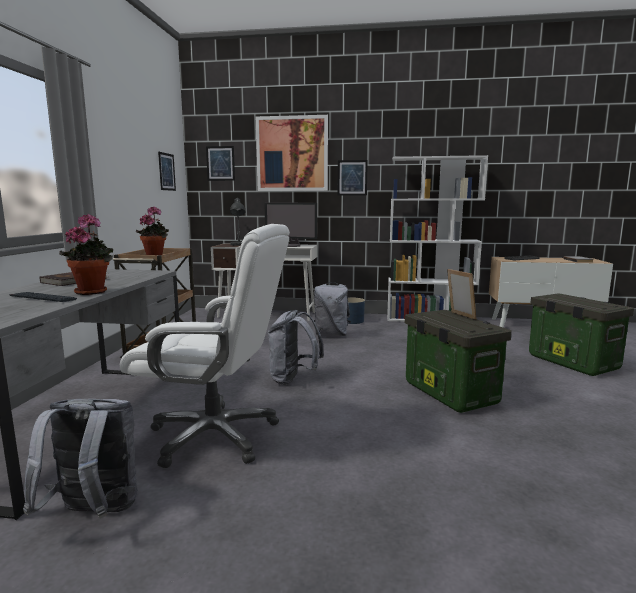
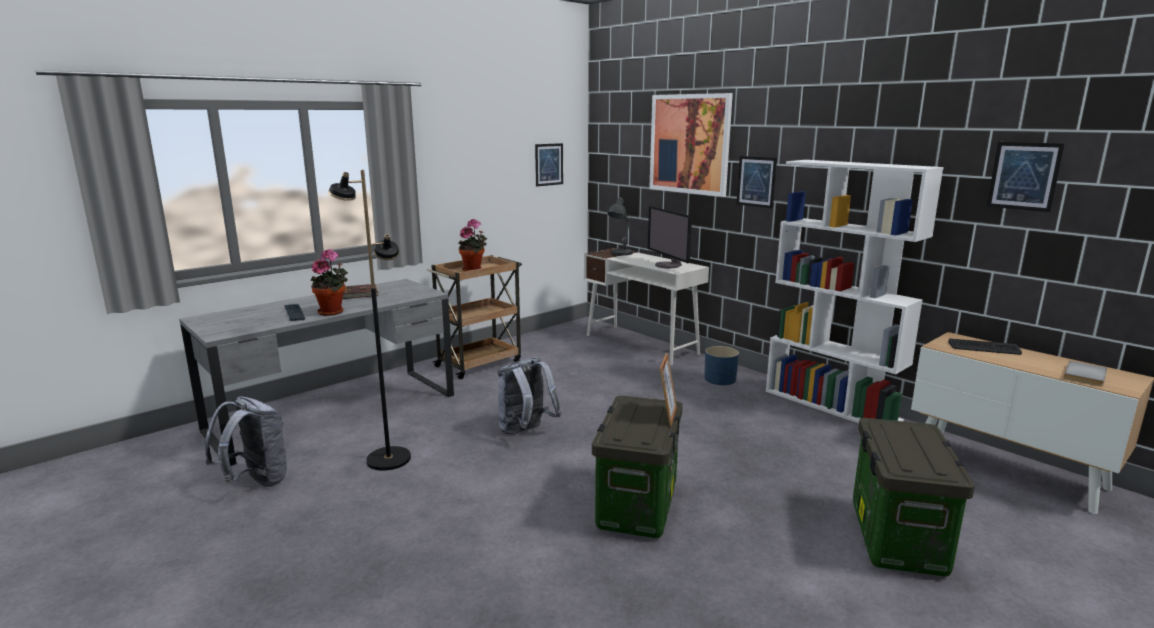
camera: 40 degrees right, 5 degrees up
white office chair [120,224,290,468] -> black floor lamp [328,170,411,471]
picture [206,146,235,181] -> picture moved to [987,142,1065,212]
grey backpack [314,282,351,336] -> none

